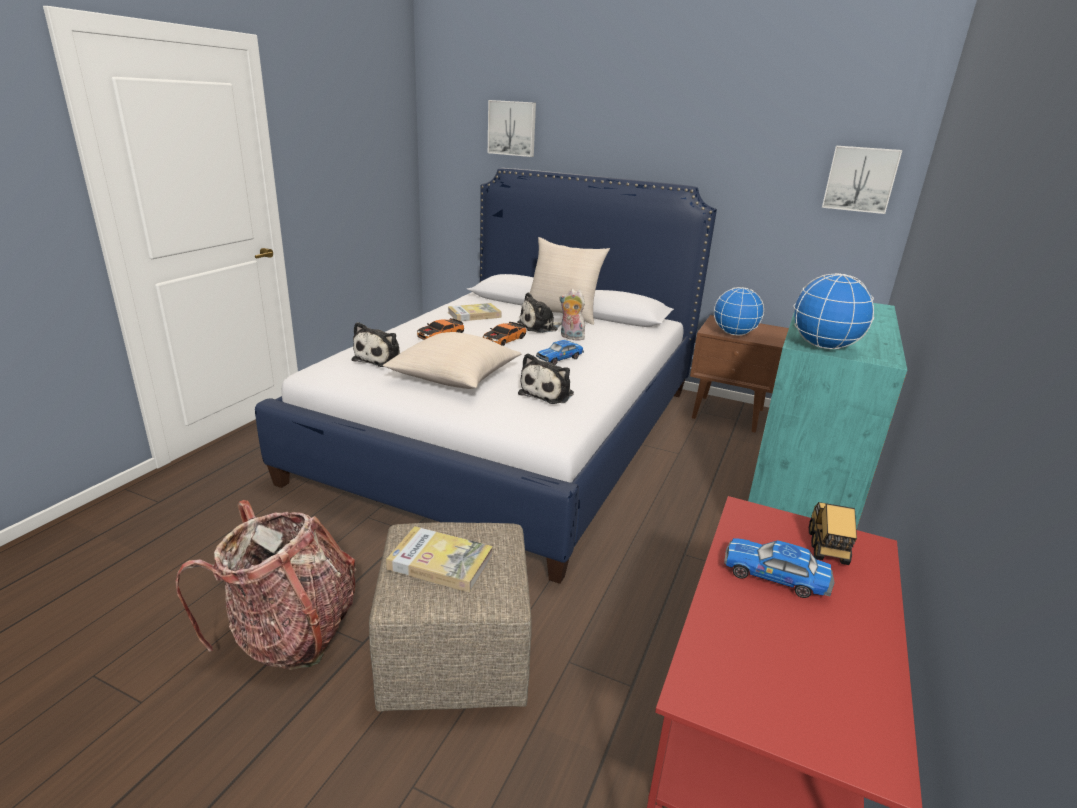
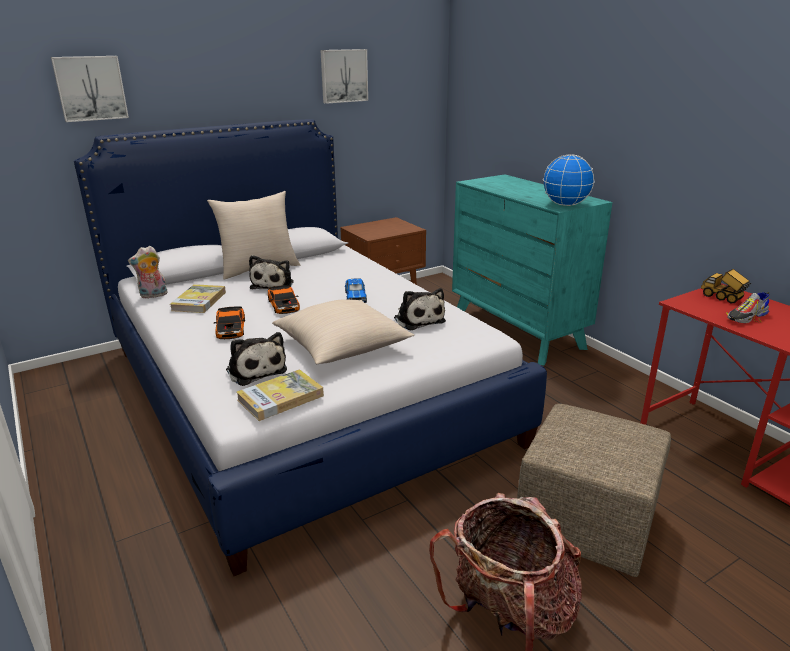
camera: 55 degrees left, 0 degrees up
book [386,526,493,592] -> book moved to [237,369,324,421]
plush toy [560,289,588,341] -> plush toy moved to [128,246,168,298]
globe [714,287,764,335] -> none
toy car [724,538,834,598] -> shoe [726,292,770,323]
picture [822,146,902,214] -> picture moved to [320,49,368,104]

